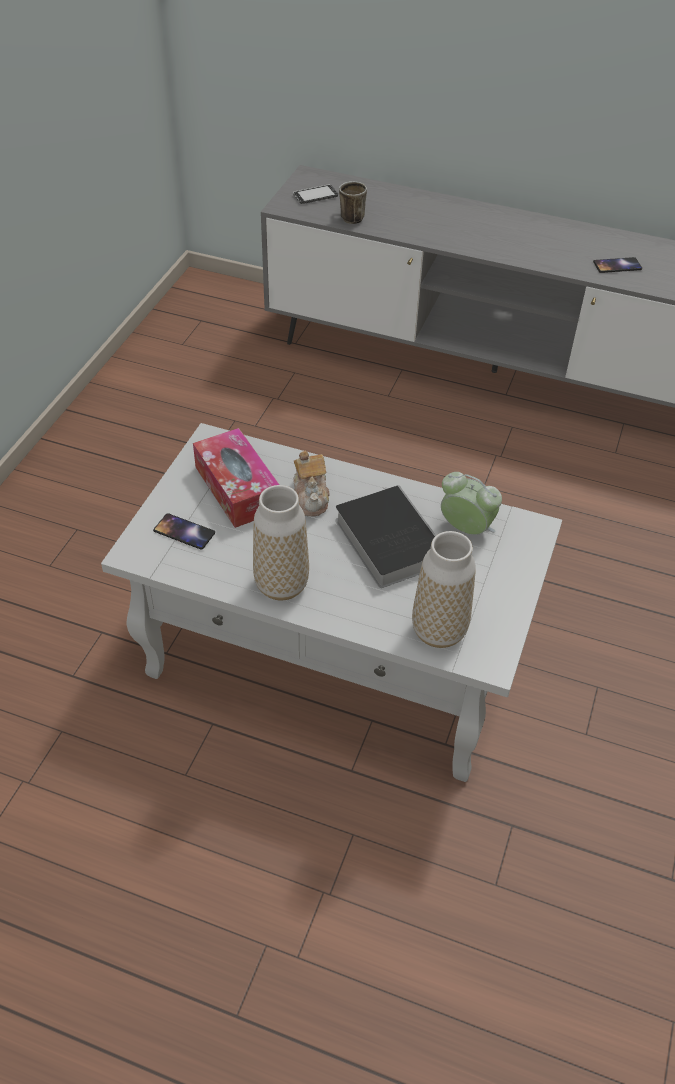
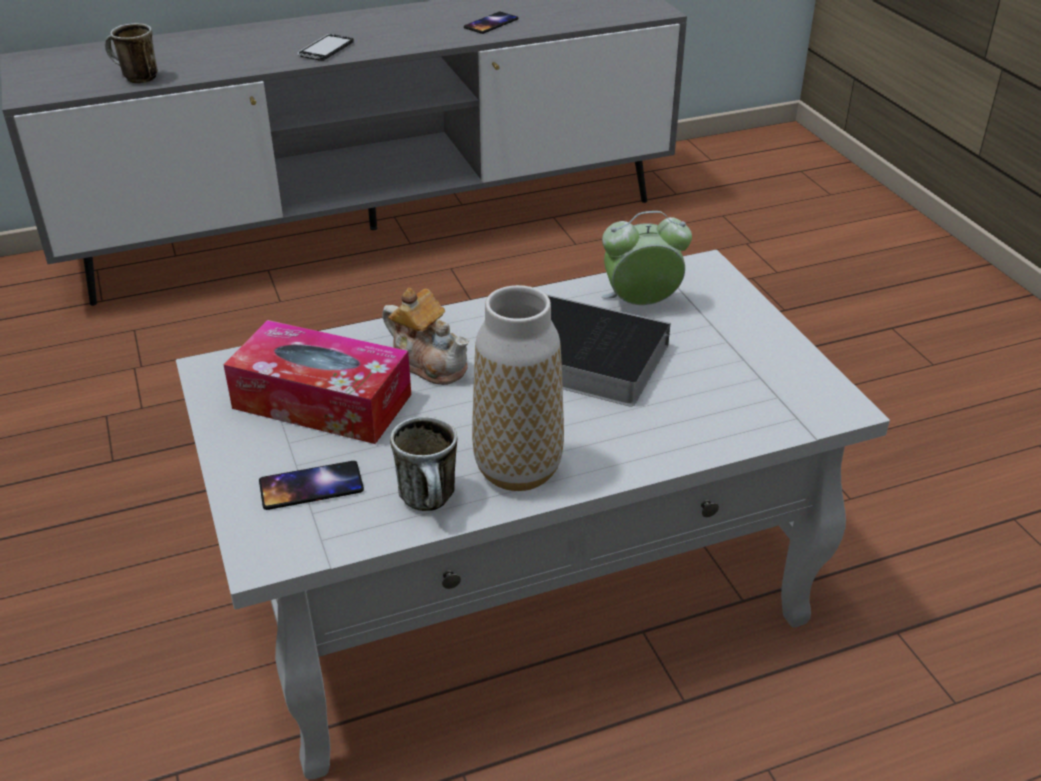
camera: 40 degrees left, 10 degrees down
phone [293,185,338,204] -> phone moved to [297,34,354,61]
vase [412,531,476,648] -> none
none -> mug [390,416,457,511]

